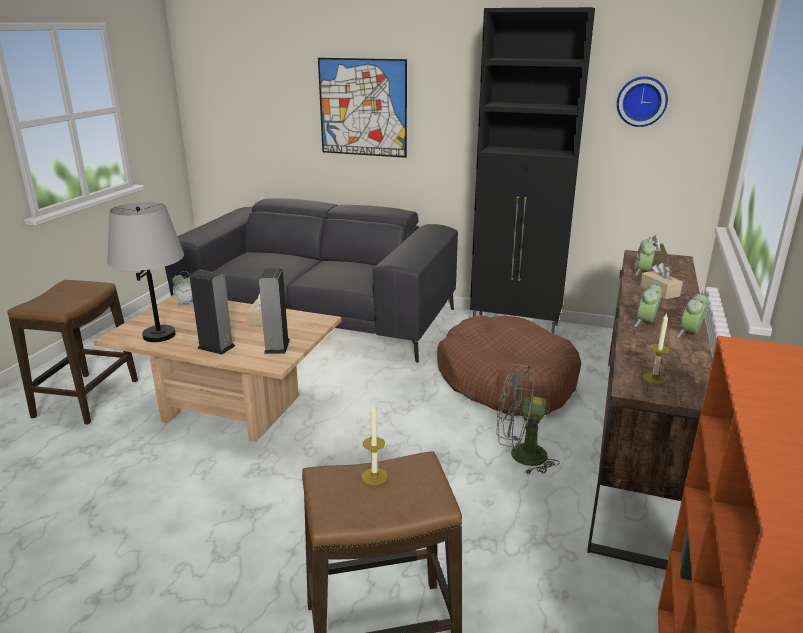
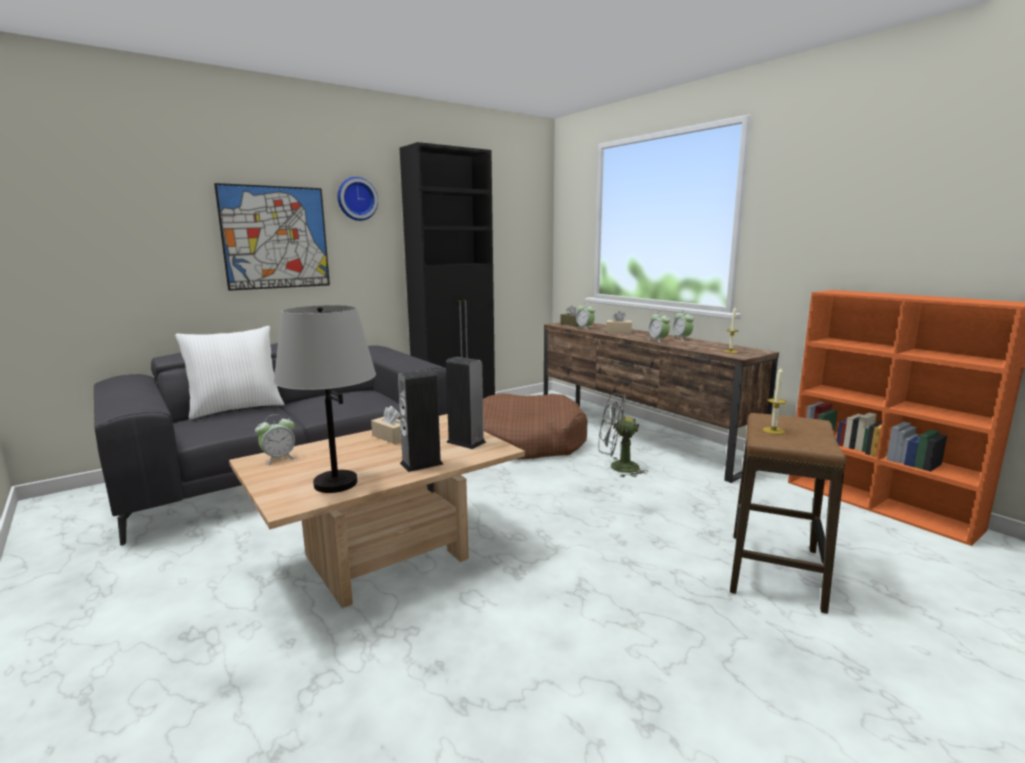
camera: 55 degrees left, 10 degrees down
stool [7,280,138,425] -> none
grey fan [497,364,559,474] -> grey fan turned 60 degrees clockwise [598,393,648,477]
wall clock [617,76,668,127] -> wall clock moved to [337,177,378,221]
none -> white pillow [175,326,284,419]

